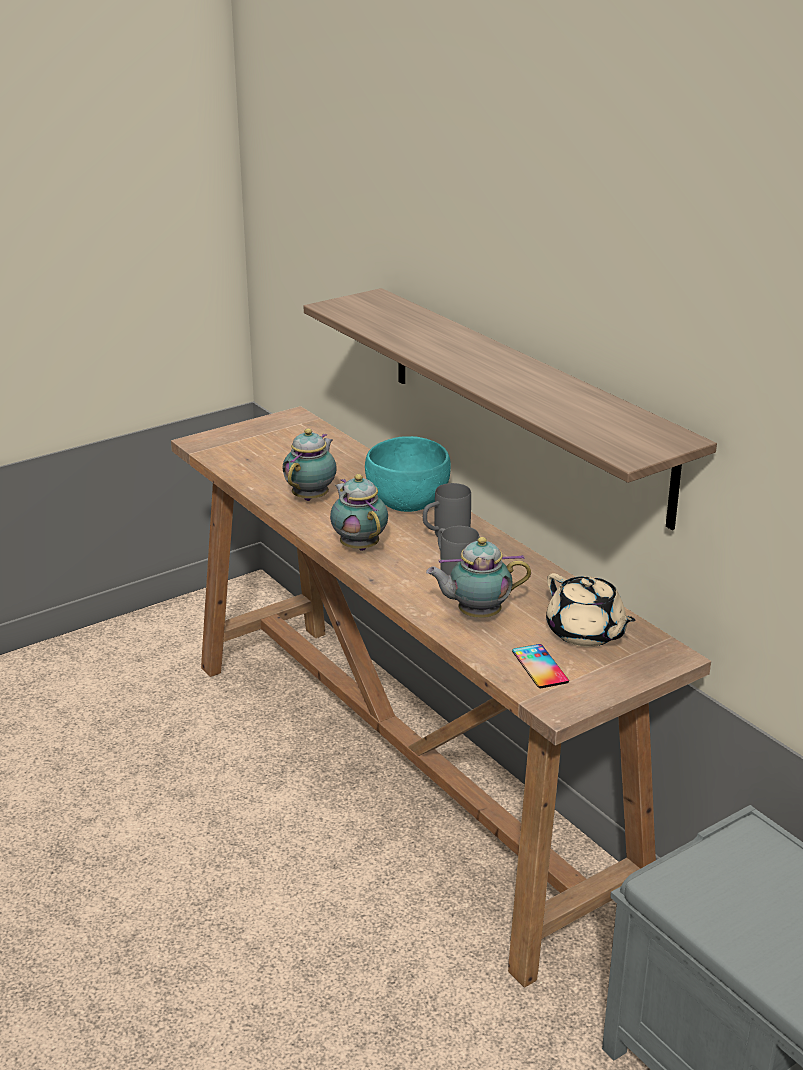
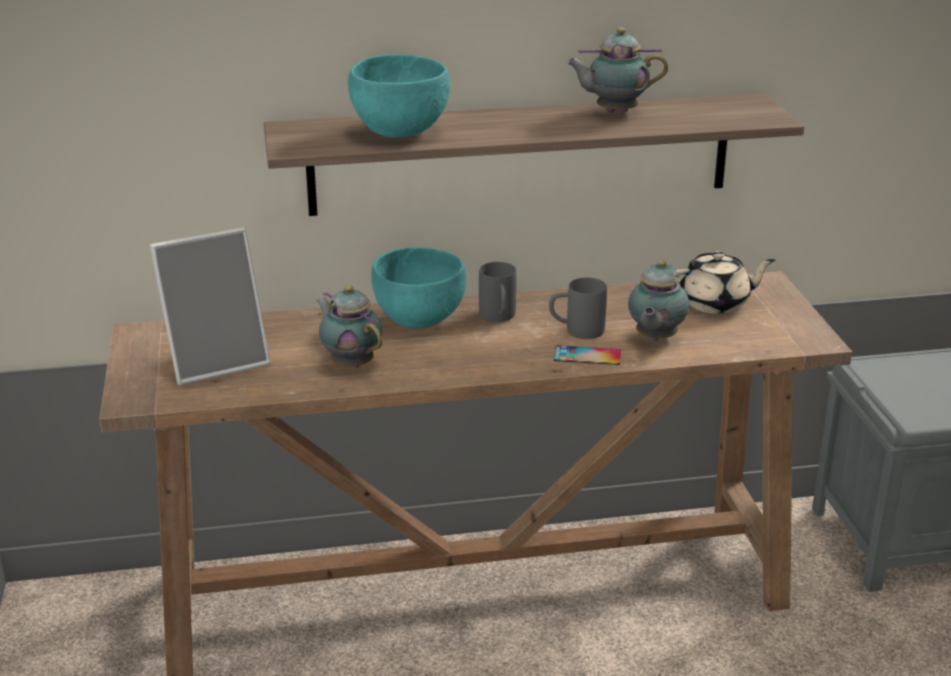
camera: 65 degrees left, 0 degrees up
teapot [330,474,388,551] -> teapot moved to [566,27,668,113]
phone [512,644,569,688] -> phone moved to [554,345,621,365]
none -> picture frame [150,227,271,385]
none -> turquoise bowl [348,54,450,138]

